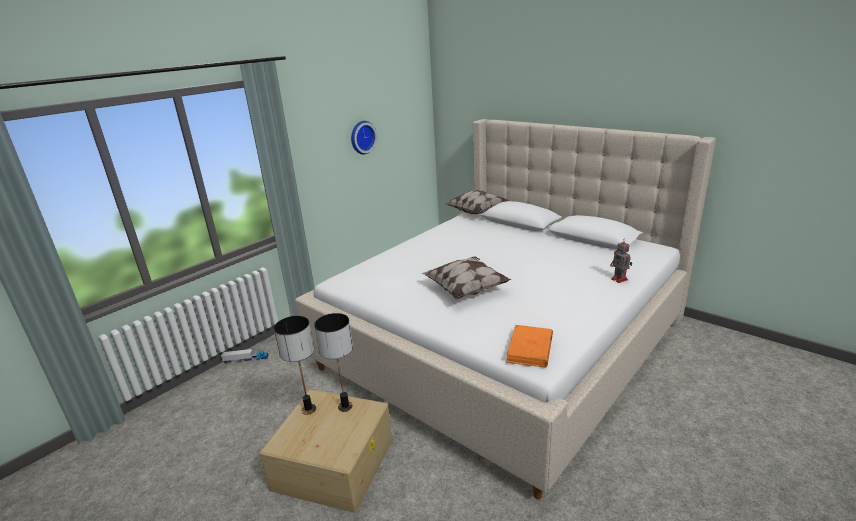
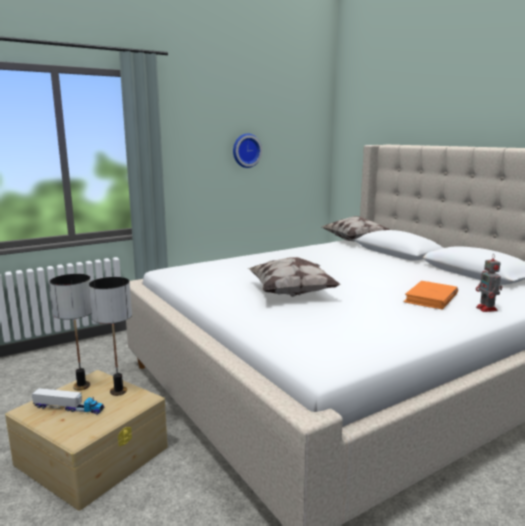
camera: 15 degrees right, 10 degrees down
toy truck [221,349,269,364] -> toy truck moved to [32,388,105,415]
orange book [506,325,553,367] -> orange book moved to [403,281,458,310]

